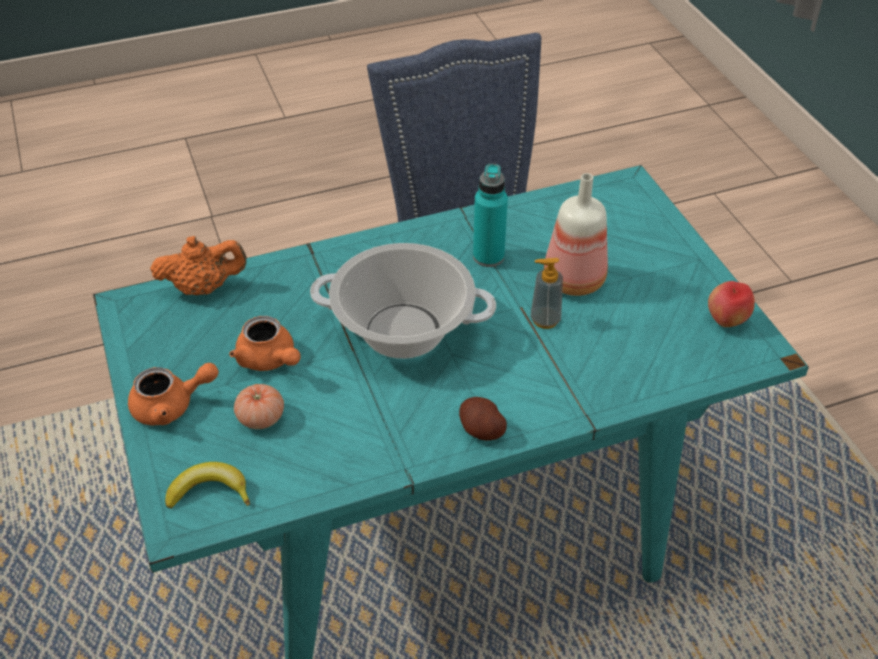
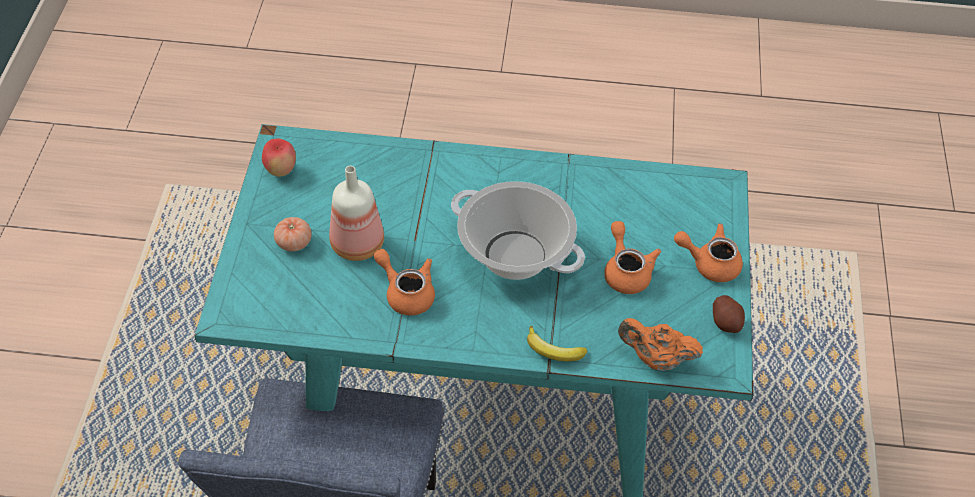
camera: 155 degrees left, 5 degrees up
banana [165,462,250,508] -> banana moved to [527,326,587,361]
tomato [234,384,284,429] -> tomato moved to [274,217,312,251]
potato [459,397,507,441] -> potato moved to [713,295,745,333]
turquoise bottle [473,164,508,267] -> orange teapot [374,249,435,315]
soap dispenser [530,258,563,329] -> none

